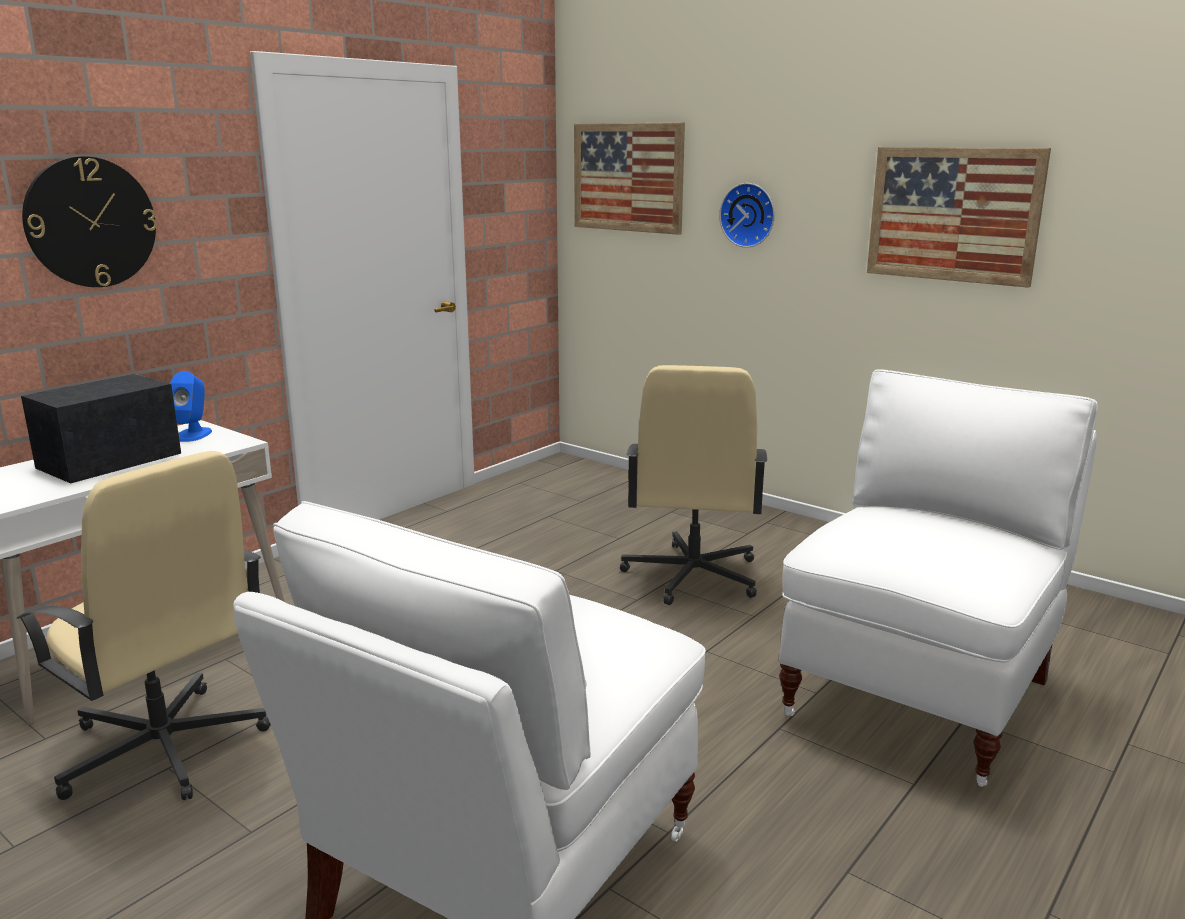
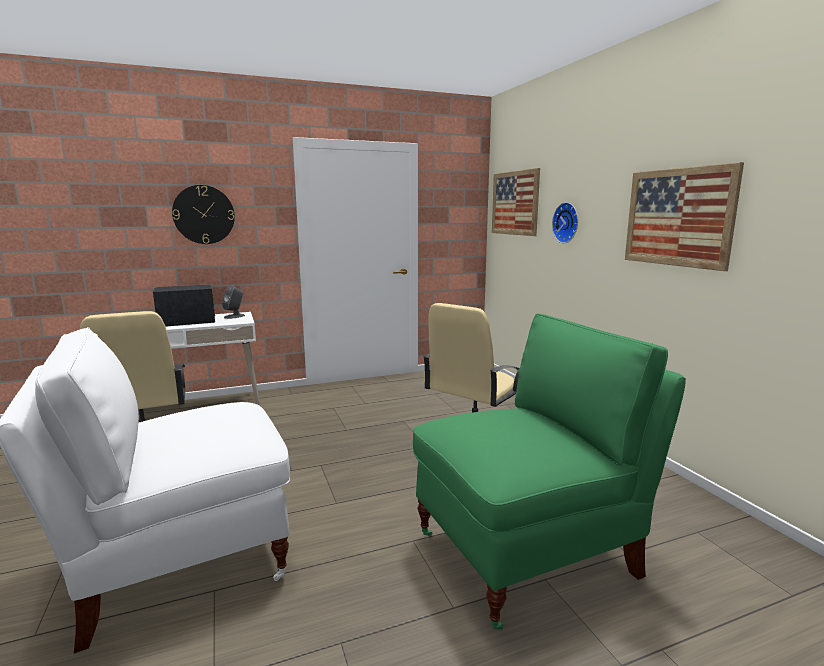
camera: 30 degrees right, 5 degrees down
blue speaker [170,371,212,442] -> grey speaker [222,285,245,319]
white chair [779,369,1098,787] -> green chair [413,313,686,630]

